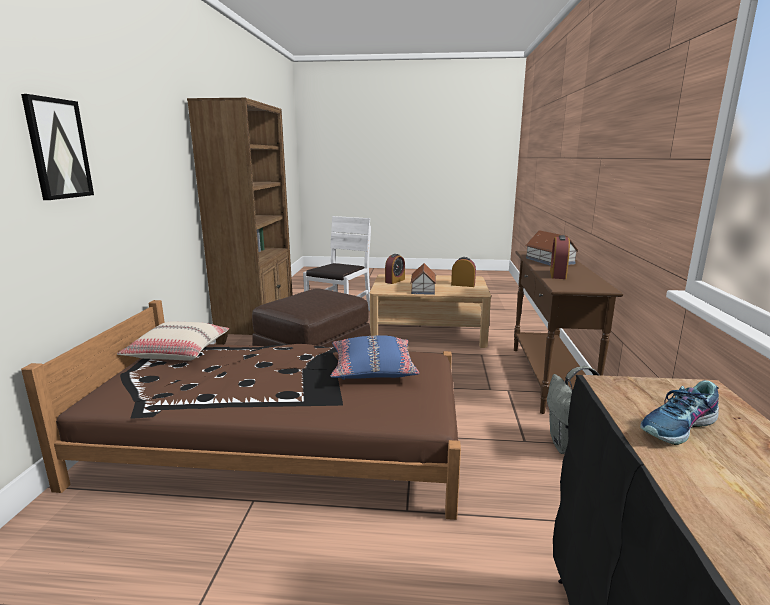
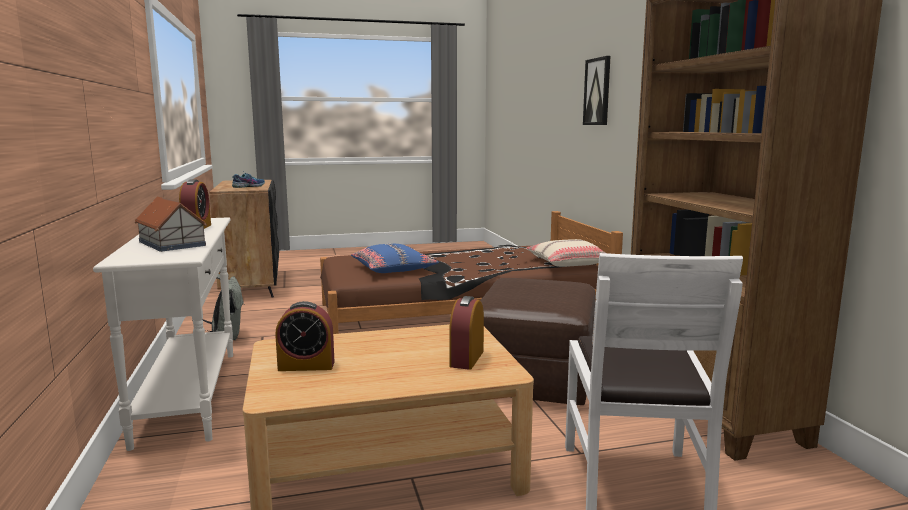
camera: 160 degrees right, 5 degrees down
toy house [410,263,436,295] -> none
brown console table [514,251,623,414] -> white console table [93,217,233,451]

